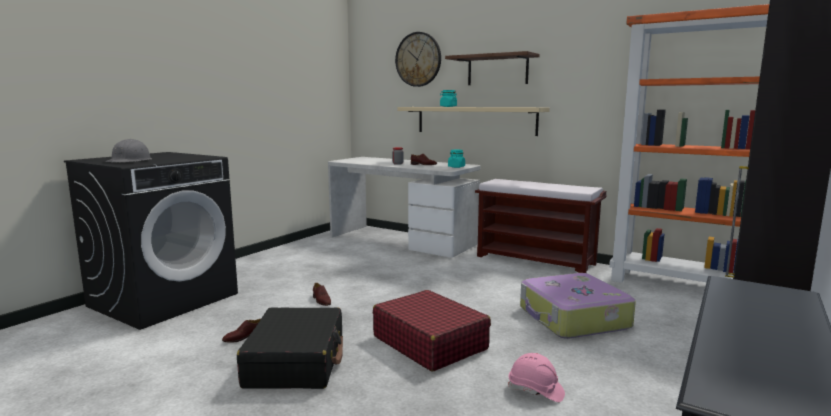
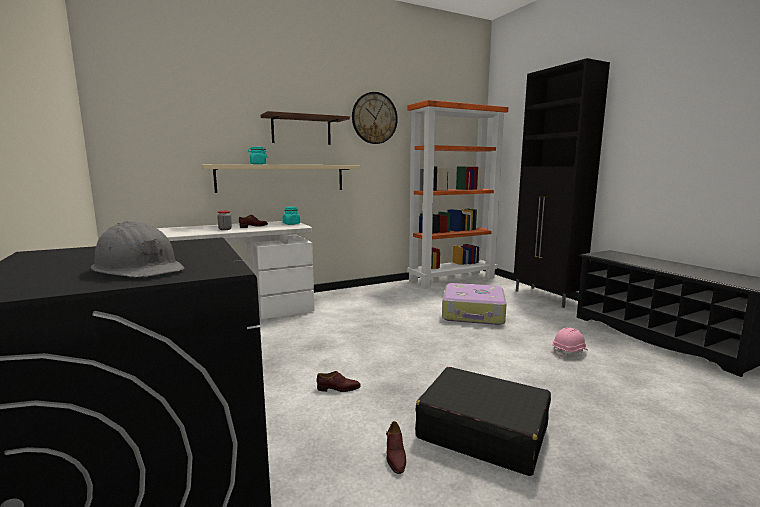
camera: 60 degrees left, 0 degrees up
red suitcase [373,290,491,371] -> none
wall clock [395,32,441,87] -> wall clock moved to [352,92,398,144]
brown bench [475,179,606,273] -> none

